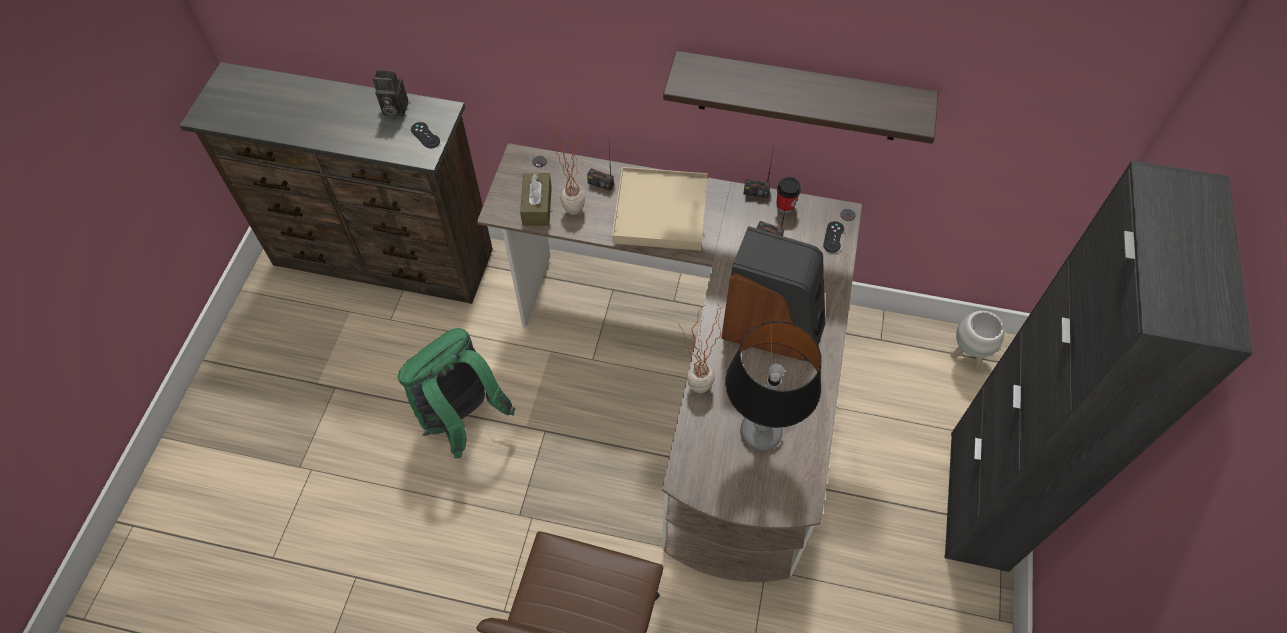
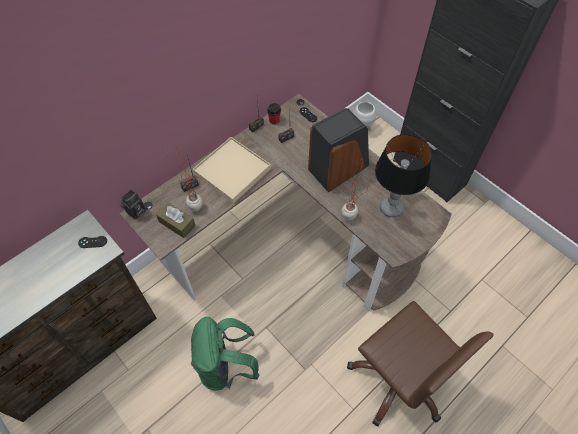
camera: 55 degrees left, 0 degrees up
camera [372,70,408,117] -> camera moved to [120,190,146,220]
shelf [663,51,939,144] -> none

